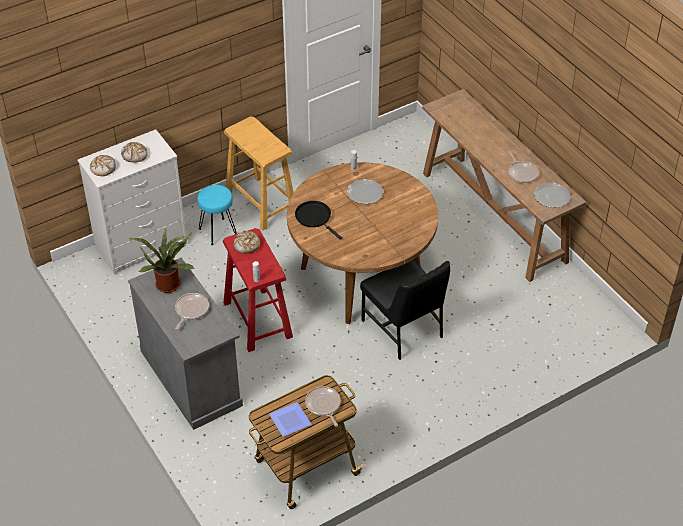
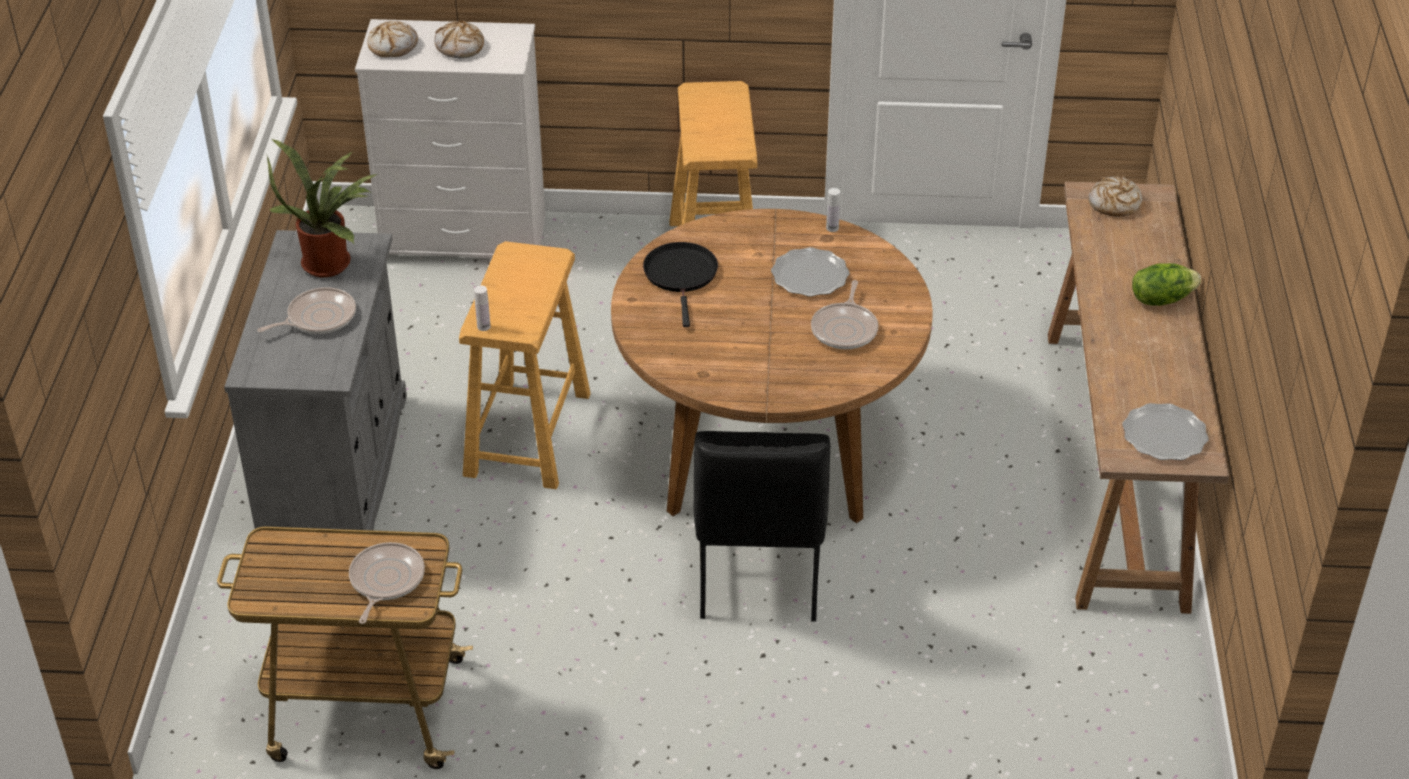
camera: 35 degrees right, 5 degrees down
turquoise stool [197,185,237,245] -> none
red stool [223,228,293,352] -> beige stool [459,241,591,489]
bread [234,230,260,254] -> bread moved to [1088,176,1142,217]
plate [269,402,312,437] -> none
frying pan [508,151,539,183] -> frying pan moved to [811,280,878,349]
none -> lettuce [1132,263,1201,306]

